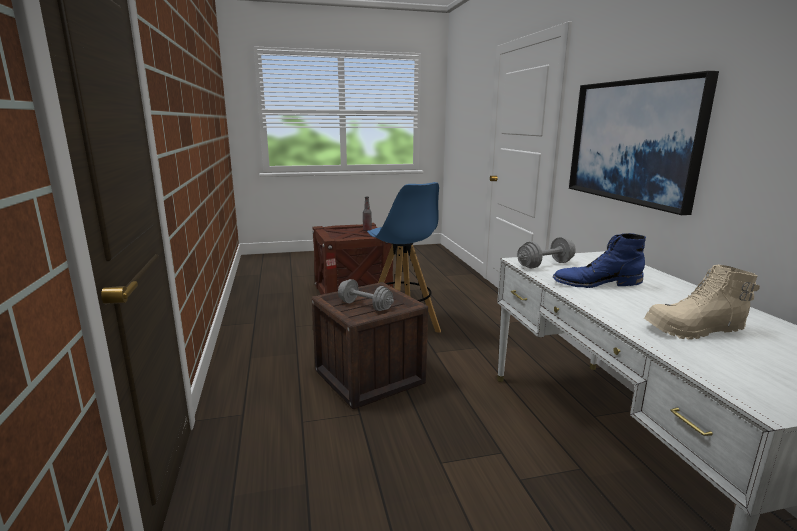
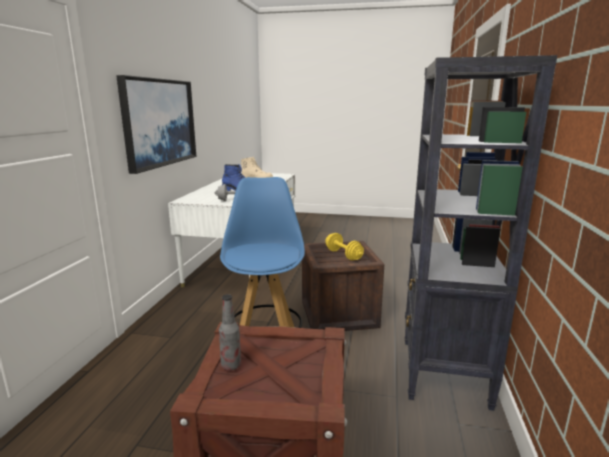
camera: 155 degrees left, 0 degrees up
grey dumbbell [338,279,394,311] -> yellow dumbbell [325,233,364,260]
none -> black bookcase [405,55,557,411]

